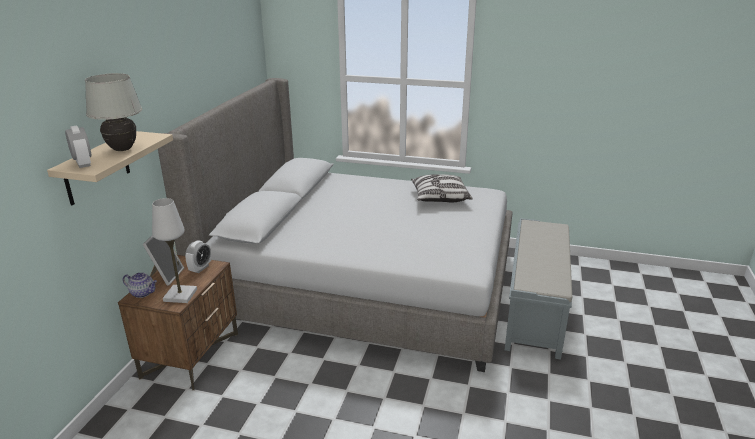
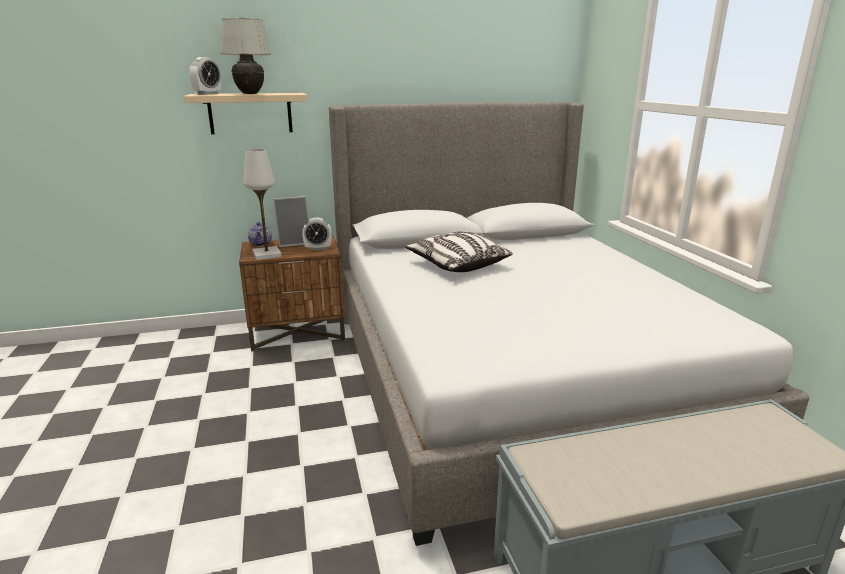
camera: 60 degrees right, 5 degrees down
pillow [411,174,473,202] -> pillow moved to [405,231,513,272]

